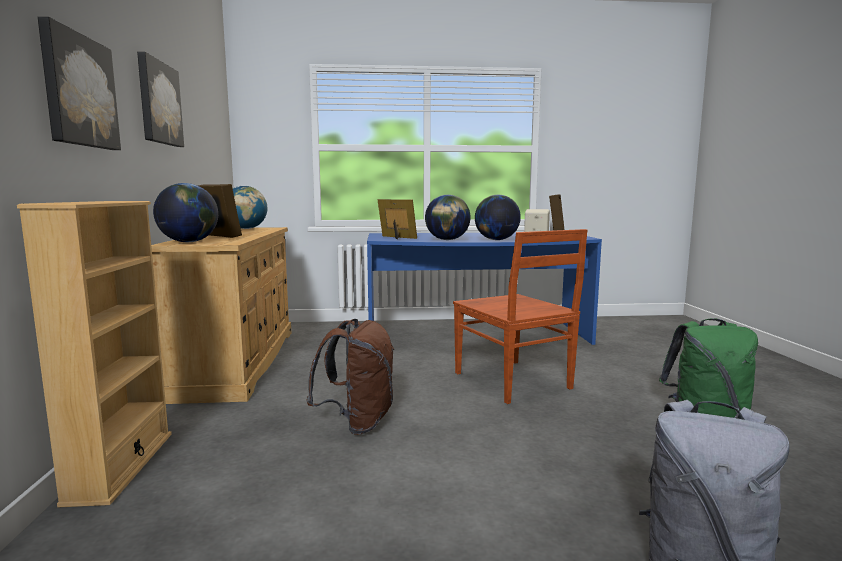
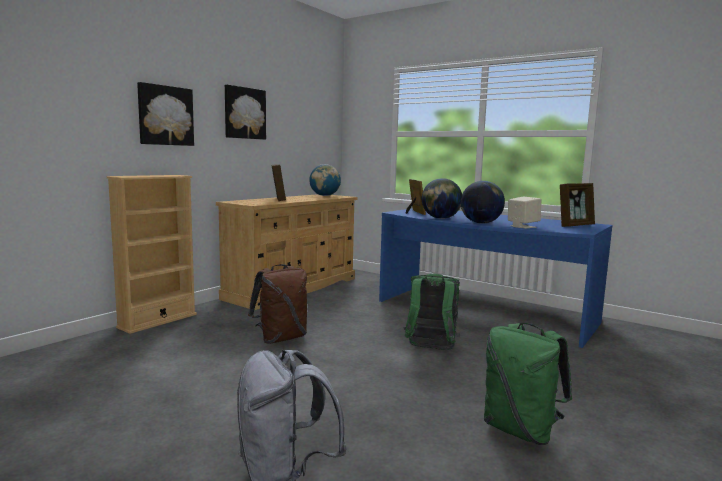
camera: 40 degrees right, 0 degrees up
globe [153,183,218,242] -> none
brown chair [453,229,588,404] -> green backpack [403,274,460,350]

